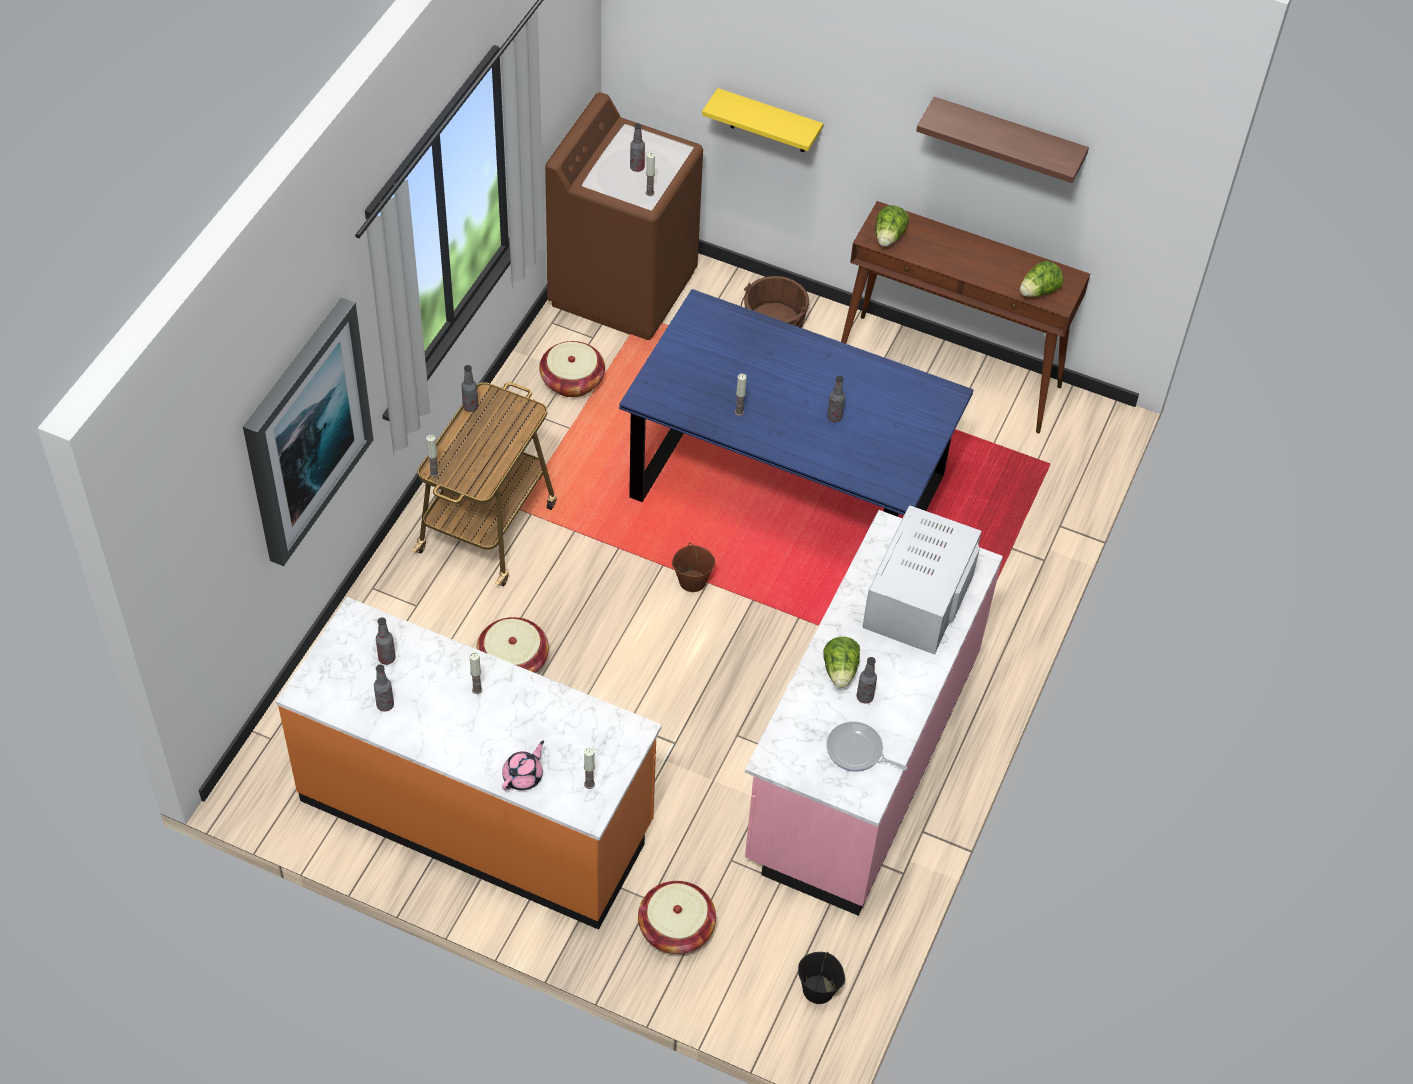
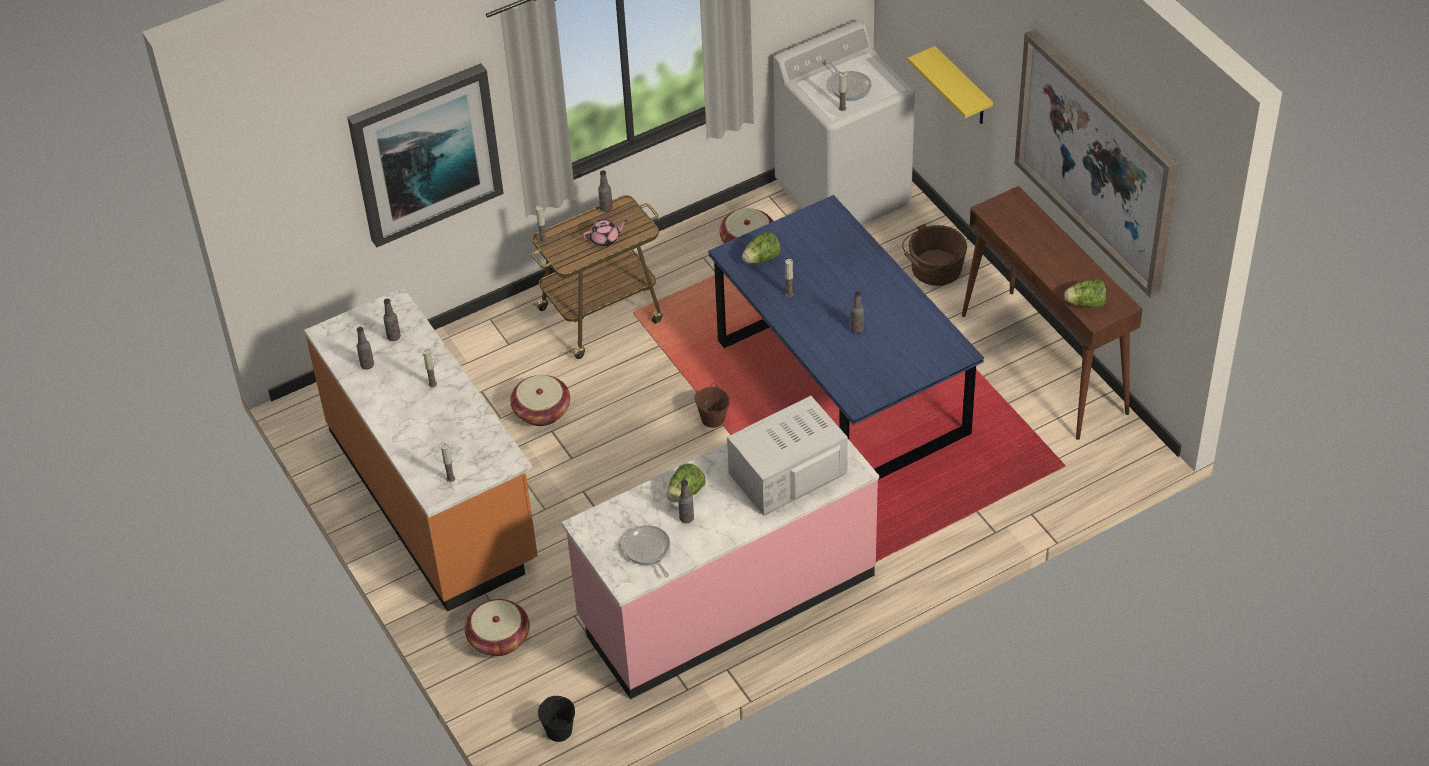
camera: 40 degrees right, 5 degrees down
pink teapot [502,740,544,790] -> pink teapot moved to [583,219,627,247]
brown washing machine [545,92,703,340] -> white washing machine [774,20,915,225]
bottle [630,123,645,172] -> frying pan [827,61,872,101]
lettuce [876,205,909,247] -> lettuce moved to [742,232,781,263]
shelf [916,97,1089,183] -> picture [1014,29,1179,298]

